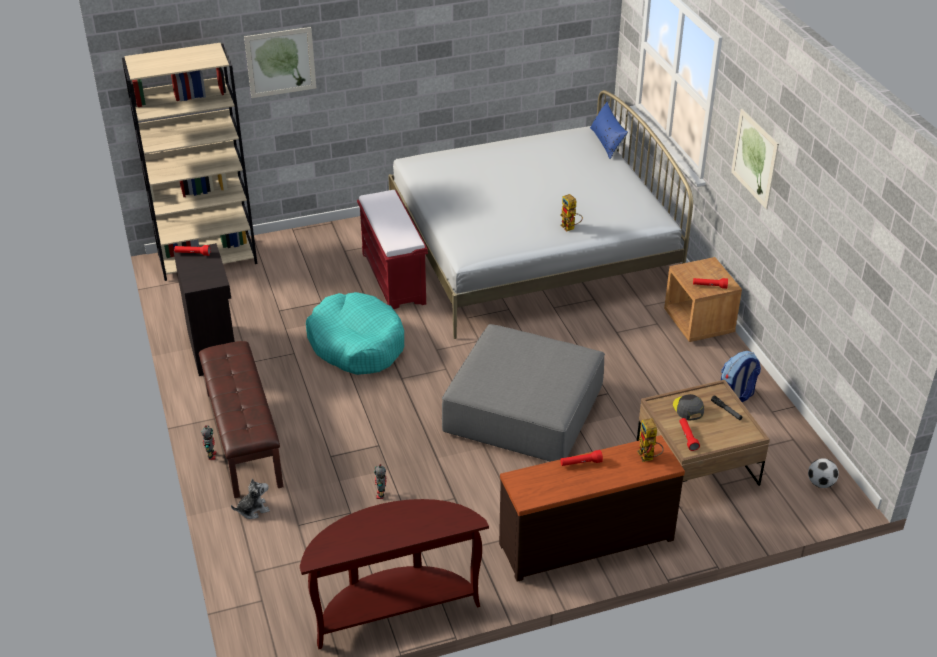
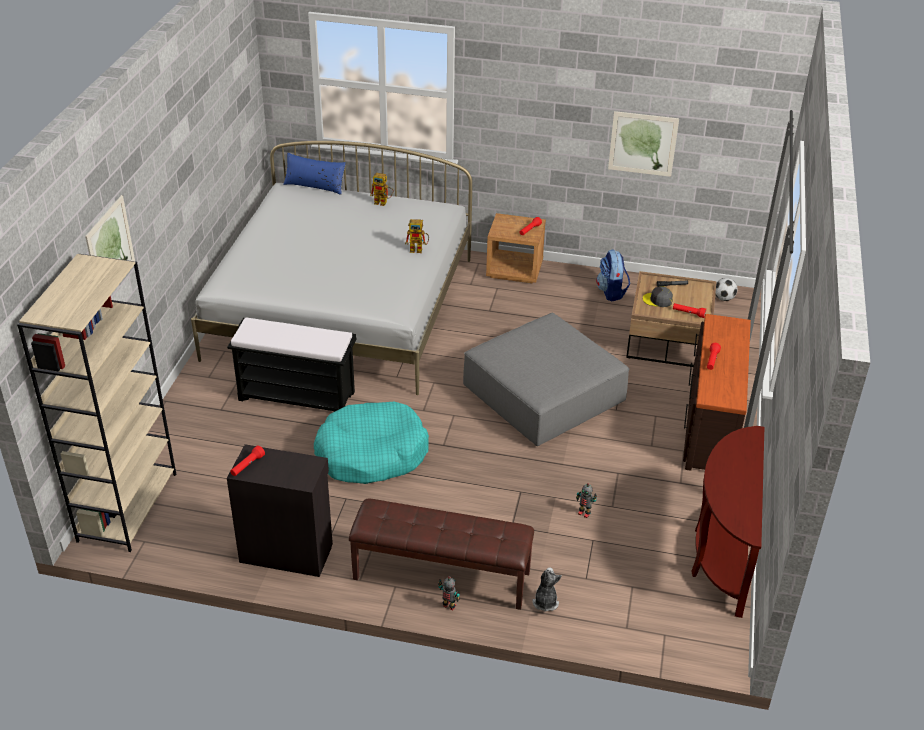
camera: 60 degrees left, 0 degrees up
red bench [357,190,428,309] -> black bench [227,317,356,412]
toy robot [637,418,664,462] -> toy robot moved to [370,173,394,206]
picture [731,109,779,209] -> picture moved to [608,111,679,177]

